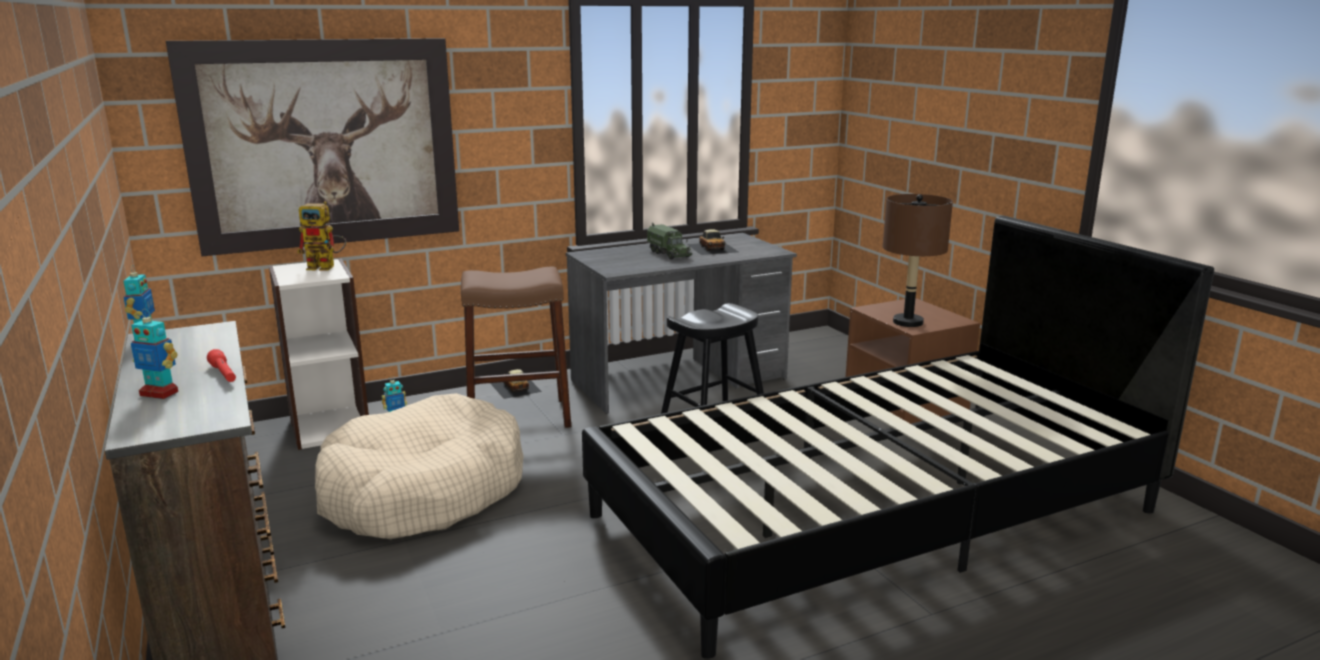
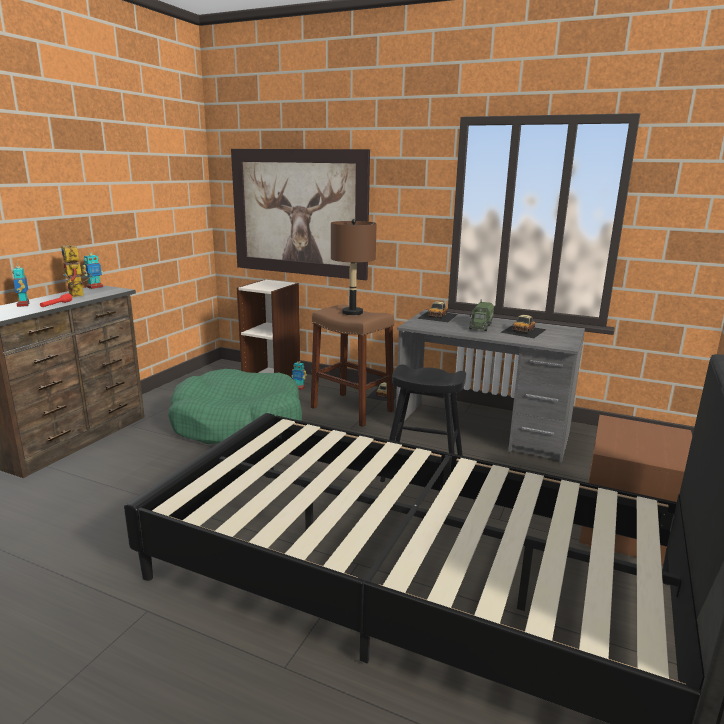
camera: 50 degrees right, 0 degrees up
toy robot [297,201,347,271] -> toy robot moved to [61,244,91,297]
beige dog bed [315,393,524,539] -> green dog bed [168,369,302,444]
brown table lamp [883,194,953,327] -> brown table lamp moved to [331,219,377,315]
none -> toy car [417,302,458,322]

